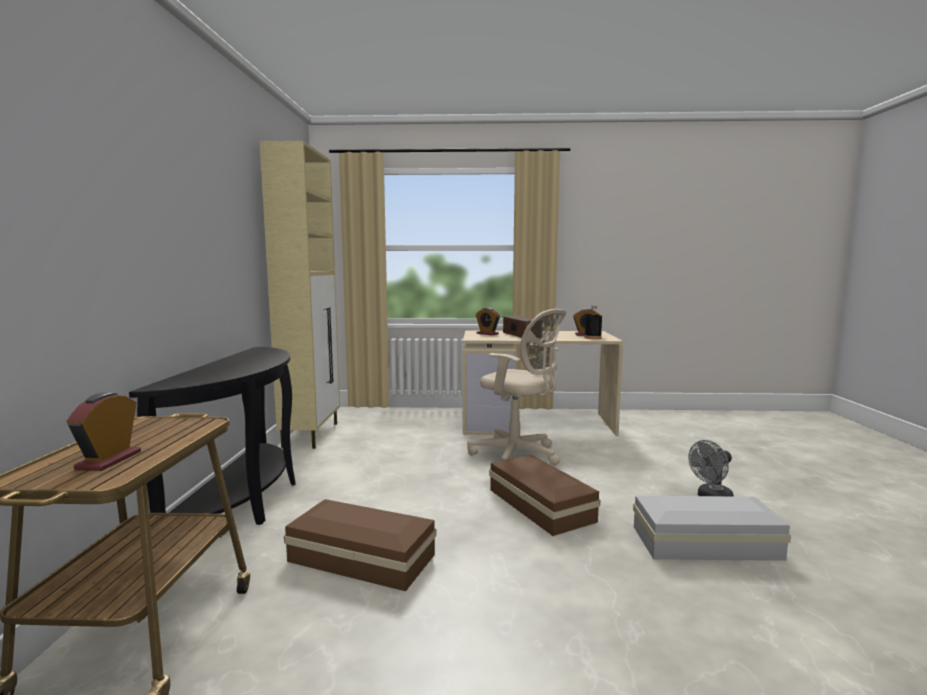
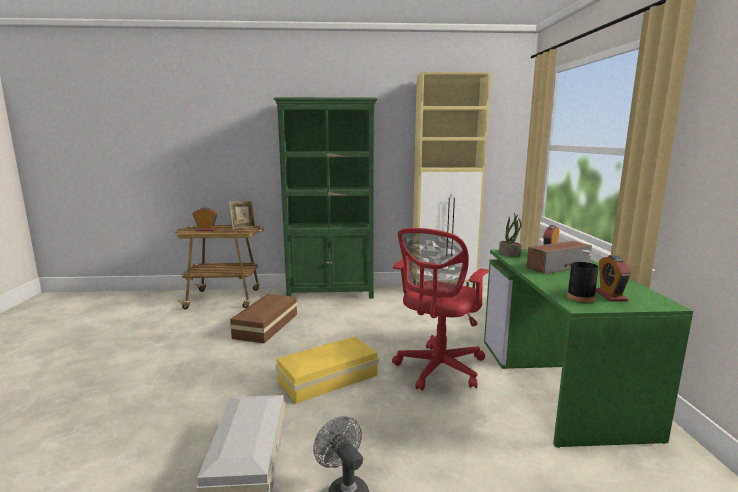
camera: 85 degrees right, 5 degrees up
black console table [129,347,296,525] -> green bookcase [274,97,377,299]
beige desk [463,331,623,436] -> green desk [484,249,693,448]
beige office chair [467,309,566,466] -> red office chair [392,228,489,391]
brown storage box [489,455,601,536] -> yellow storage box [275,337,379,403]
none -> picture frame [229,201,256,229]
none -> potted plant [499,213,522,257]

